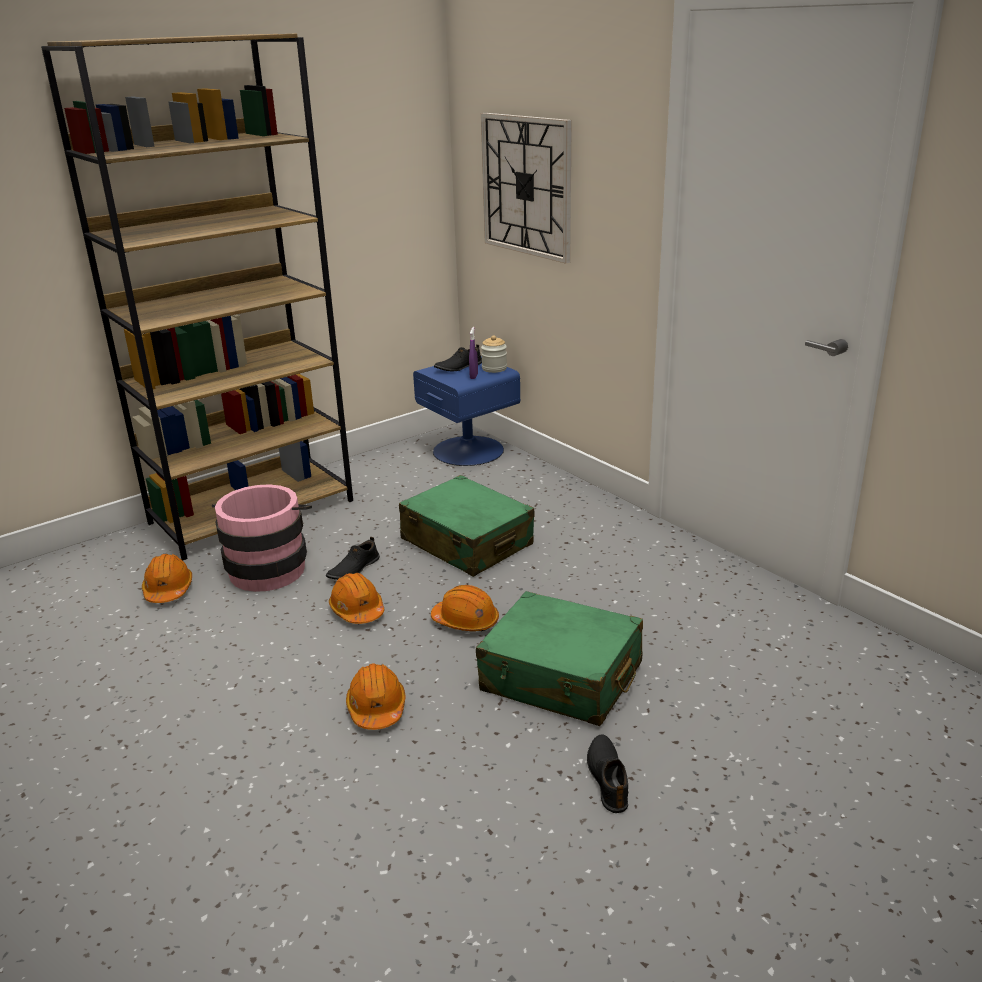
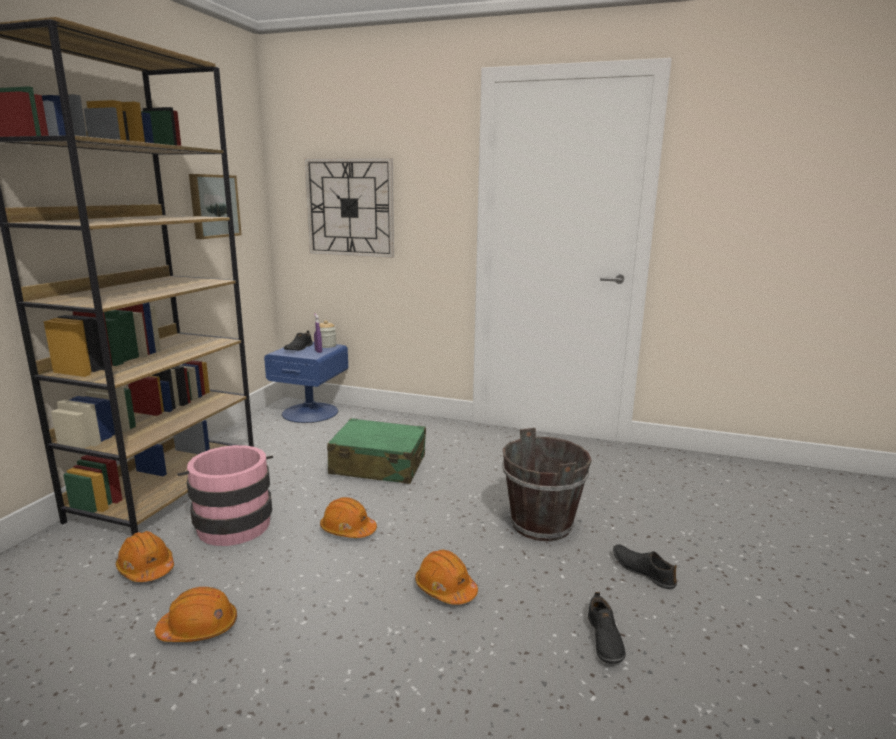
camera: 35 degrees left, 10 degrees down
black shoe [326,537,380,580] -> black shoe moved to [588,592,626,664]
orange hard hat [431,585,499,632] -> orange hard hat moved to [155,587,237,642]
green suitcase [476,591,643,726] -> brown bucket [503,428,591,541]
none -> picture [189,174,242,239]

